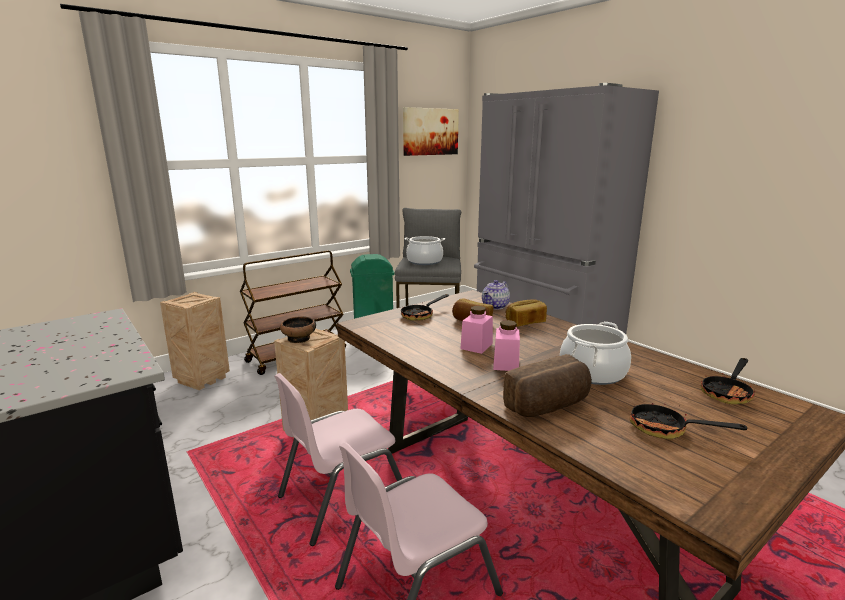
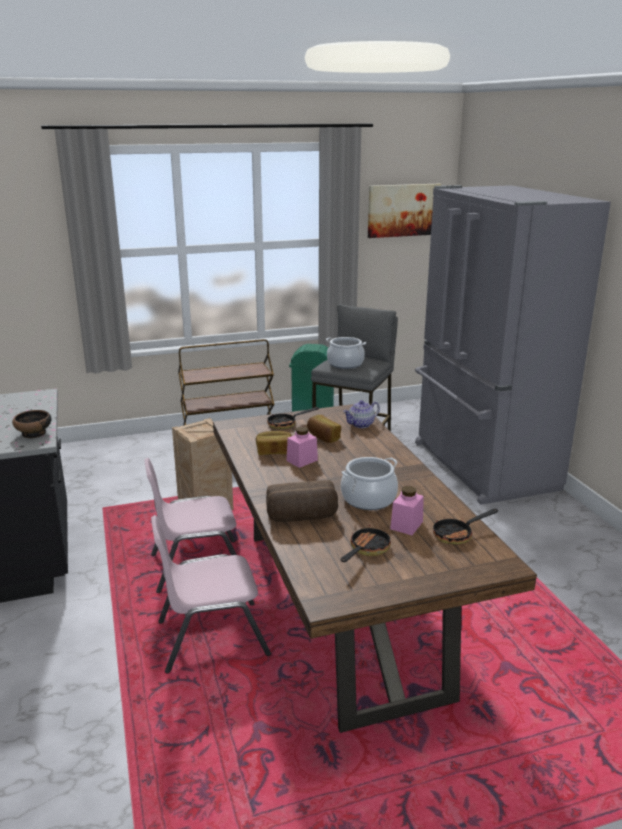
camera: 20 degrees right, 5 degrees up
crate [160,292,230,390] -> none
bowl [280,316,316,343] -> bowl moved to [12,410,52,438]
pink jar [493,320,520,371] -> pink jar moved to [390,486,424,535]
bread [505,299,547,327] -> bread moved to [256,431,292,455]
frying pan [630,397,747,439] -> frying pan turned 75 degrees clockwise [341,525,391,562]

